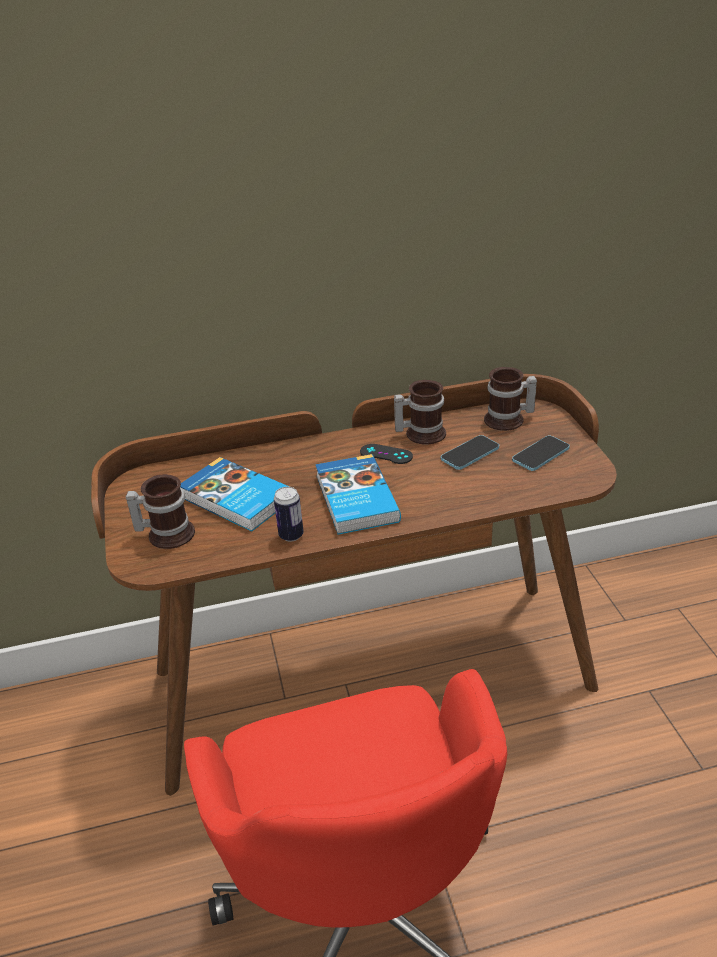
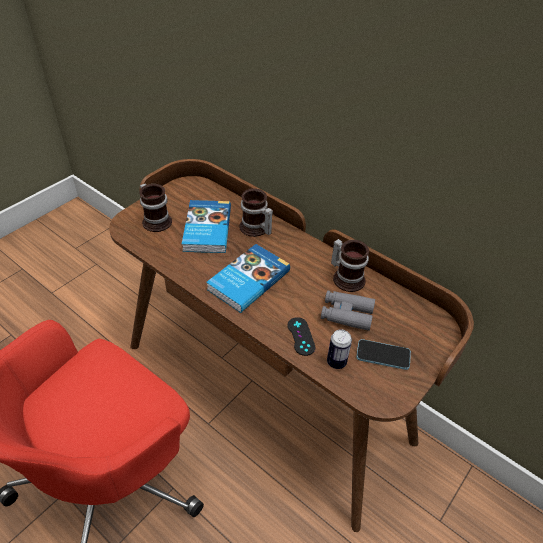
camera: 50 degrees right, 10 degrees up
can [274,487,304,542] -> can moved to [327,329,352,369]
black game controller [360,444,413,464] -> black game controller moved to [287,317,316,356]
phone [441,435,499,470] -> grey binoculars [321,291,375,331]
mug [484,367,537,431] -> mug moved to [239,188,273,237]

